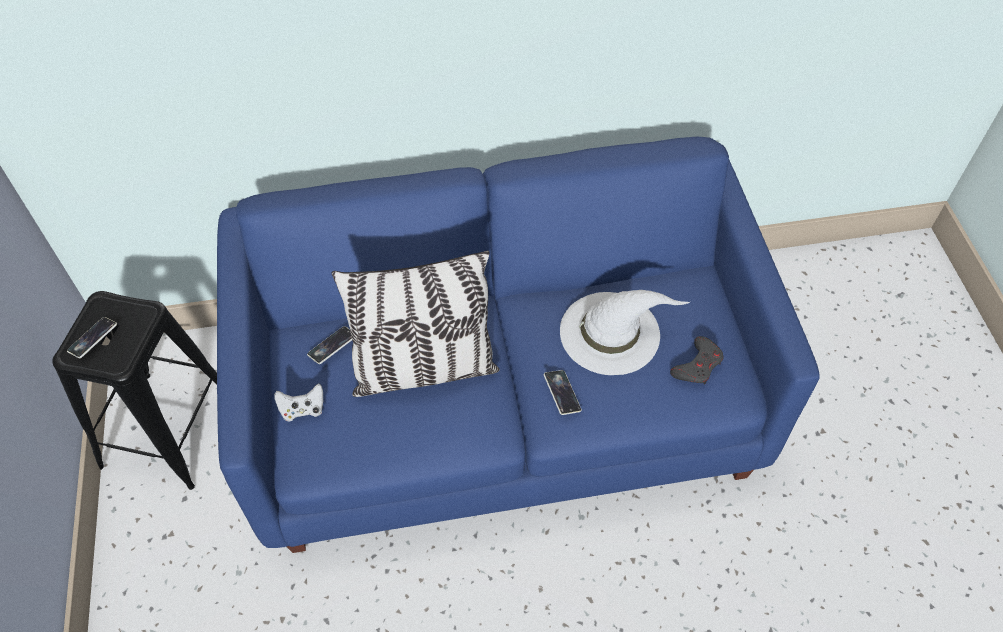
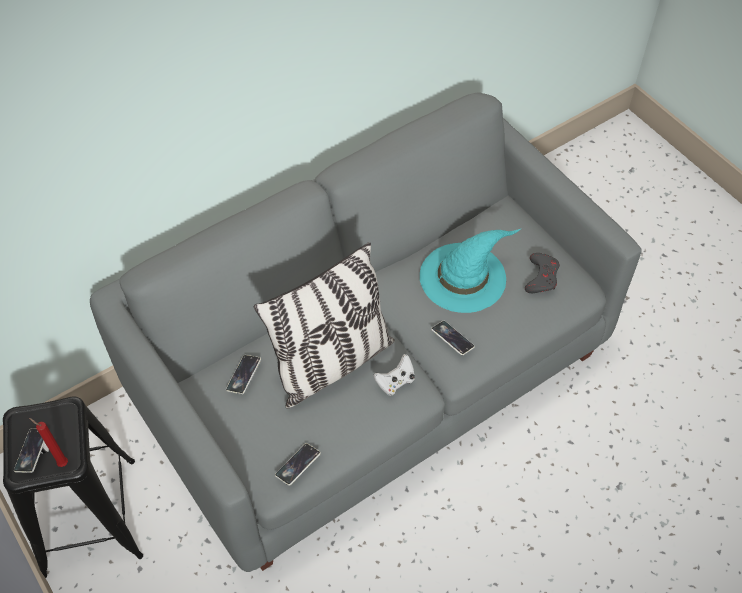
camera: 25 degrees left, 0 degrees up
blue sofa [217,137,820,553] -> grey sofa [90,92,642,572]
white game controller [274,384,323,421] -> white game controller moved to [373,354,415,396]
white hat [560,290,690,375] -> turquoise hat [420,229,521,313]
none -> red candle [29,418,68,467]
none -> phone [275,443,321,486]

